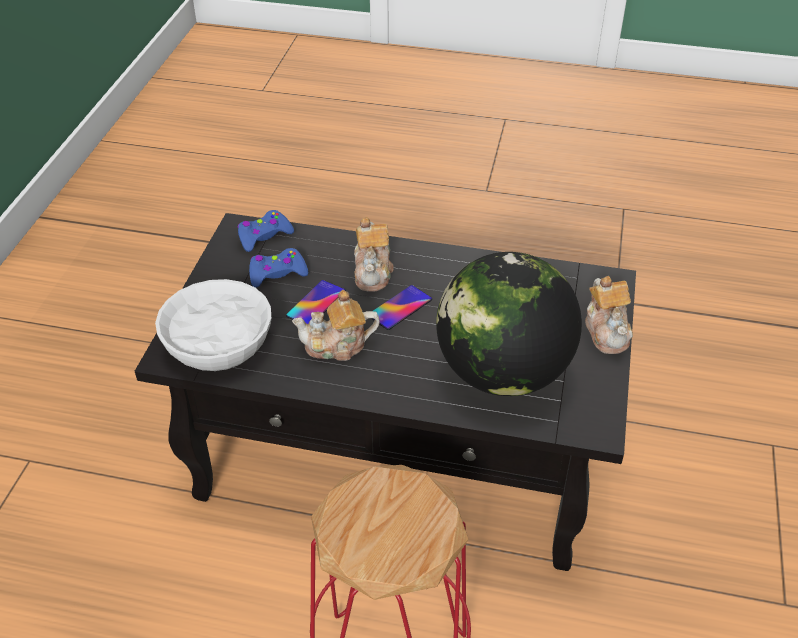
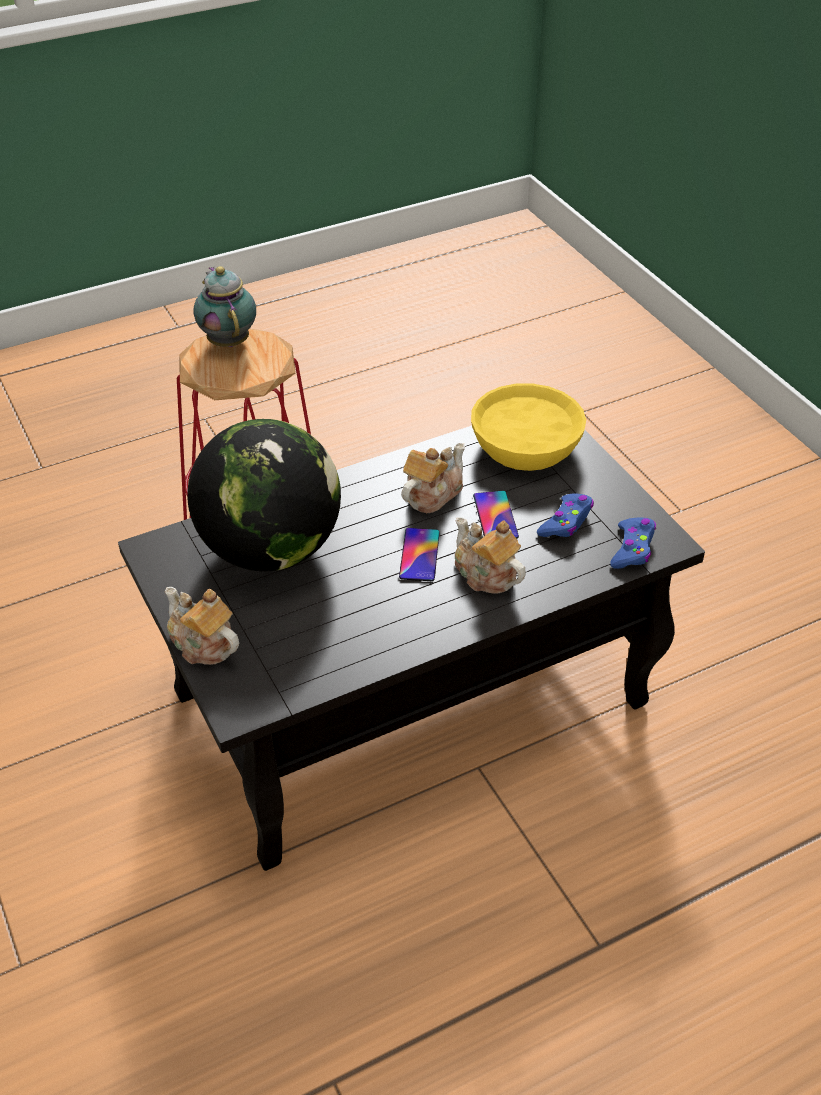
camera: 140 degrees right, 0 degrees up
white bowl [155,279,271,371] -> yellow bowl [471,383,586,471]
none -> teapot [194,266,256,347]

